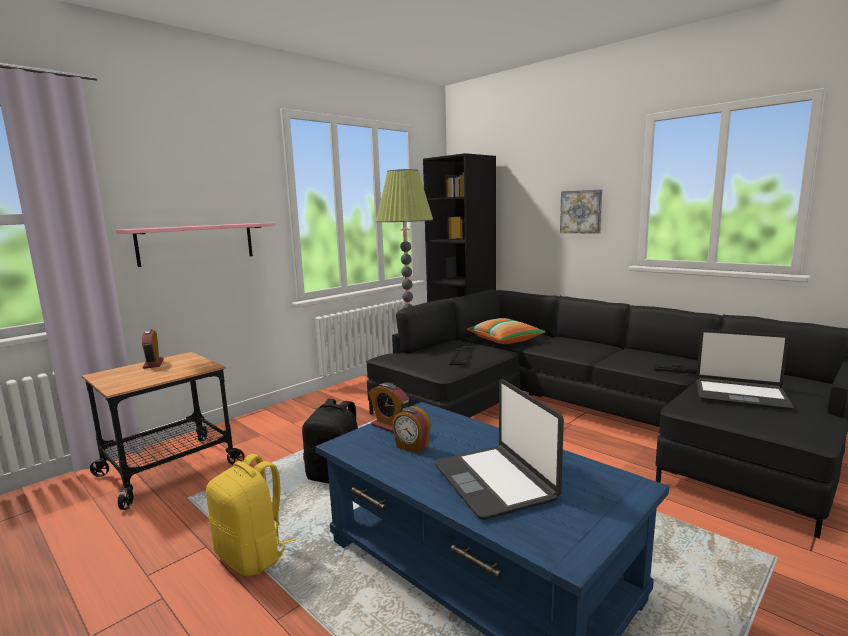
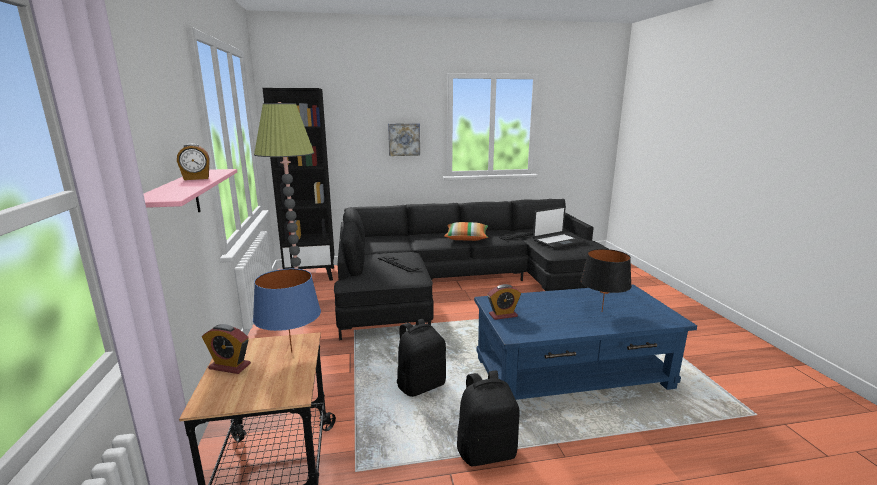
camera: 55 degrees left, 5 degrees up
yellow backpack [206,454,296,576] -> black backpack [457,370,520,466]
alarm clock [392,406,431,453] -> alarm clock moved to [177,144,210,180]
laptop [434,379,564,520] -> black table lamp [580,249,632,311]
pillow [467,318,546,344] -> pillow moved to [444,222,488,241]
none -> blue table lamp [253,269,321,353]

